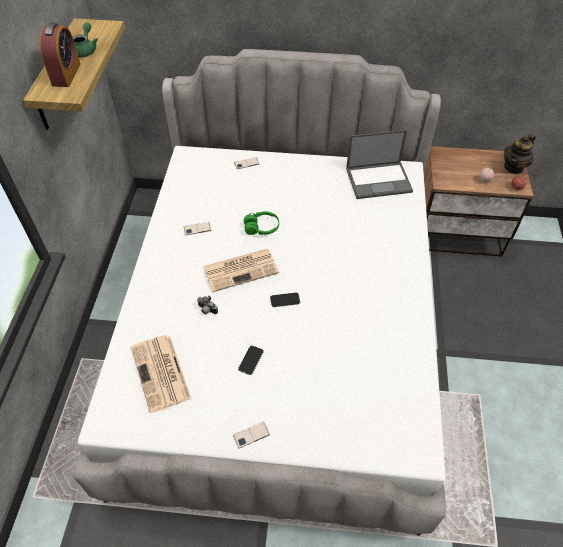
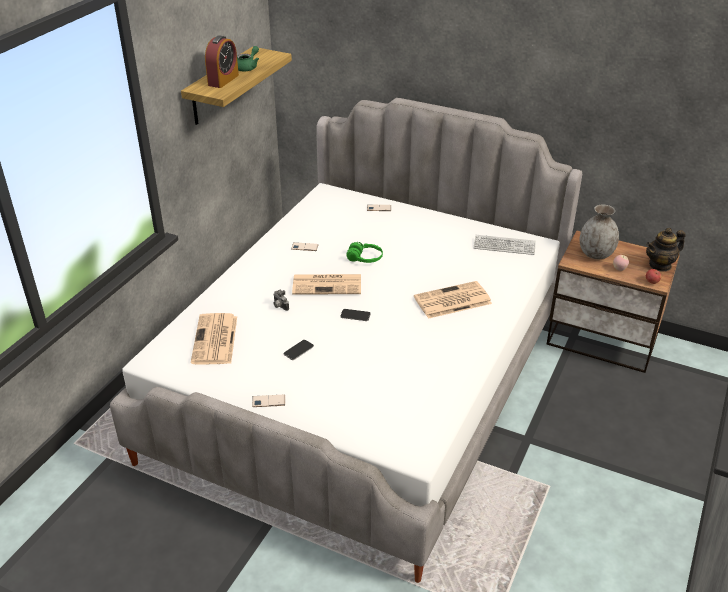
camera: 20 degrees right, 15 degrees down
laptop [346,130,413,199] -> keyboard [474,235,536,255]
none -> newspaper [414,281,492,319]
none -> grey vase [580,204,619,259]

